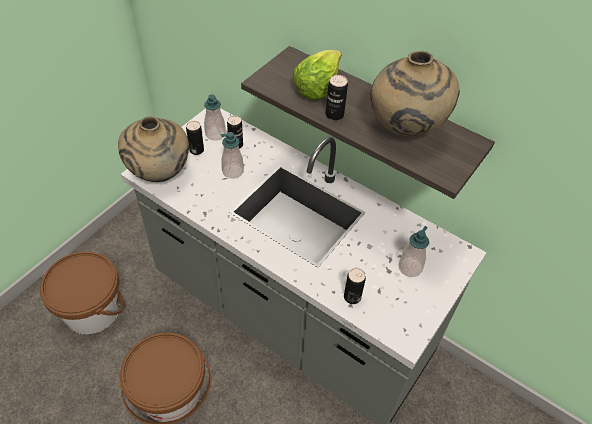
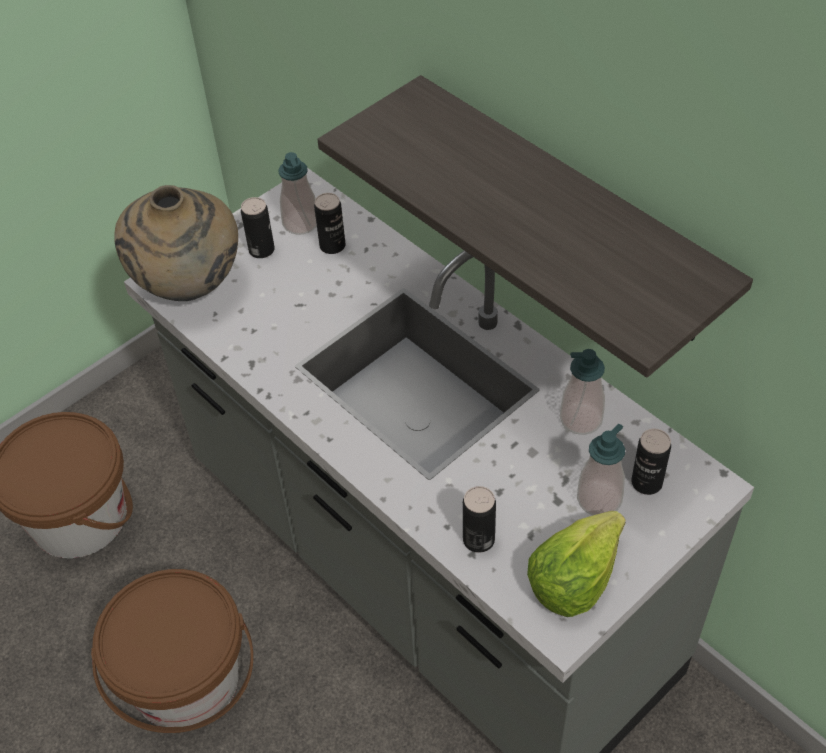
camera: 15 degrees right, 0 degrees up
soap dispenser [221,132,244,178] -> soap dispenser moved to [560,349,605,435]
lettuce [293,50,341,100] -> lettuce moved to [527,511,626,617]
can [326,75,348,120] -> can moved to [631,429,671,495]
beige vase [370,51,460,136] -> none

